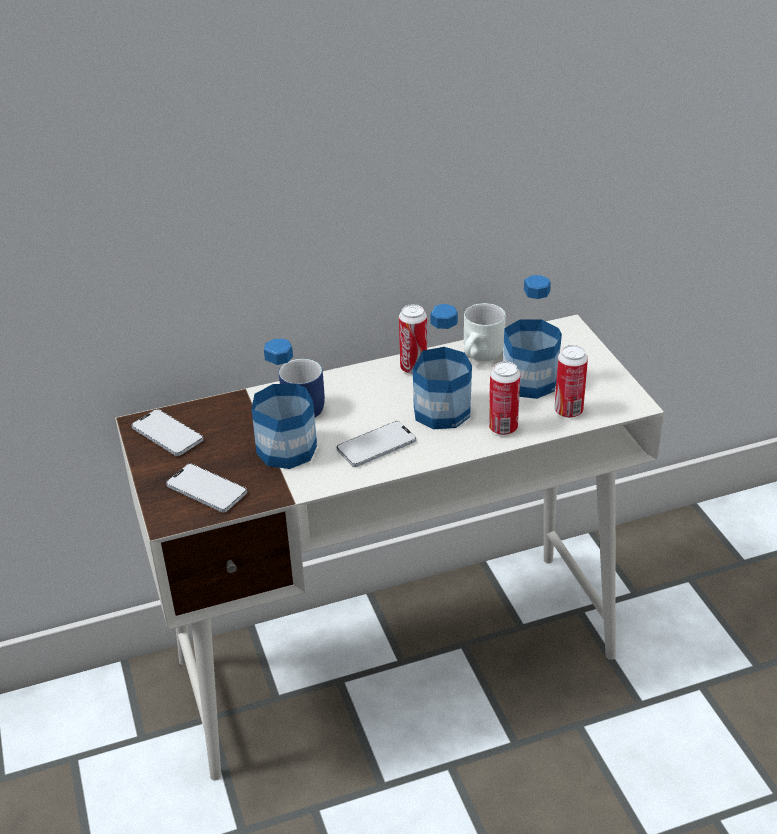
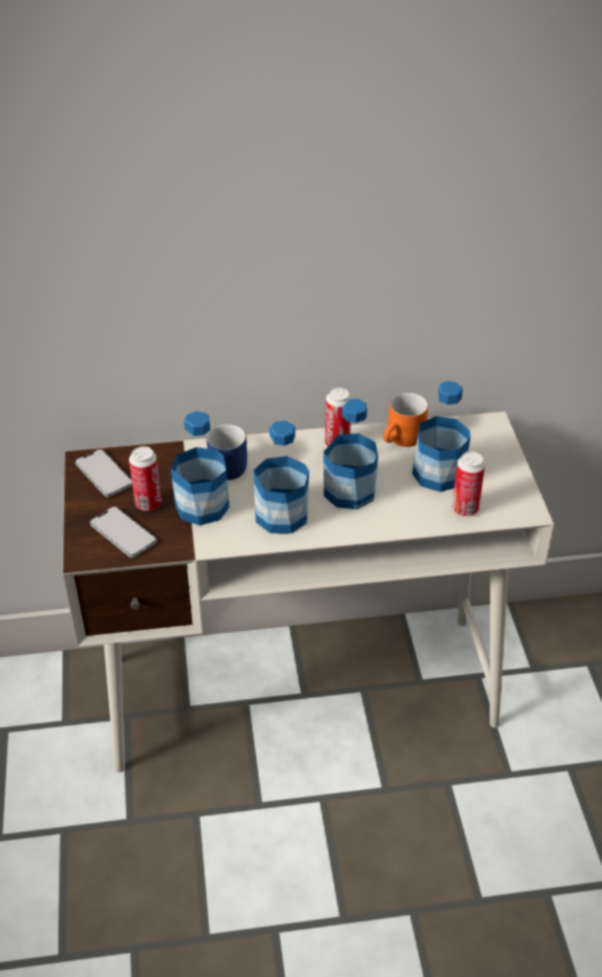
camera: 10 degrees right, 5 degrees up
phone [336,421,416,467] -> bottle [253,421,309,534]
white mug [464,303,506,361] -> orange mug [383,392,428,447]
can [489,361,520,435] -> can moved to [129,446,162,511]

